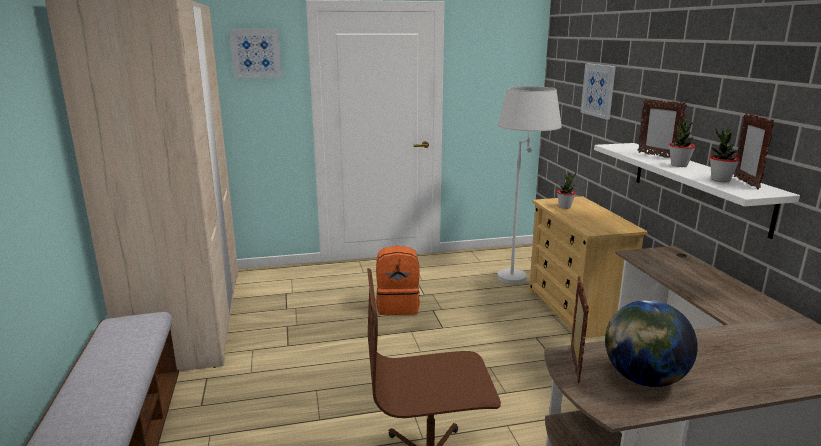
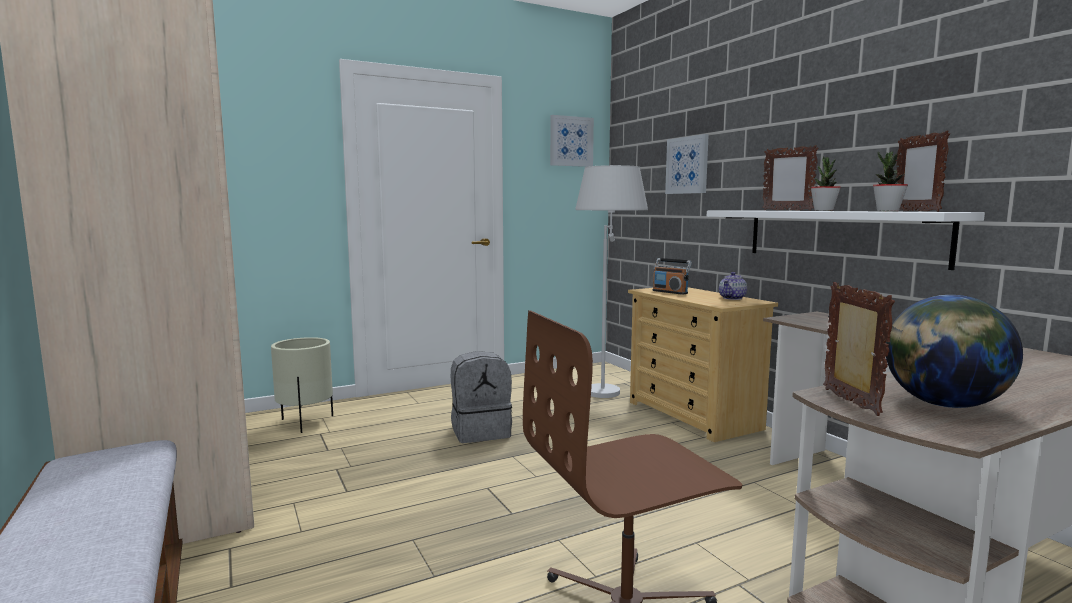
camera: 15 degrees left, 10 degrees down
picture [229,29,282,78] -> picture moved to [550,115,594,167]
orange backpack [376,246,420,315] -> grey backpack [451,351,512,443]
potted plant [557,173,576,209] -> radio [652,258,692,295]
none -> beige planter [271,337,333,433]
none -> teapot [719,272,747,300]

